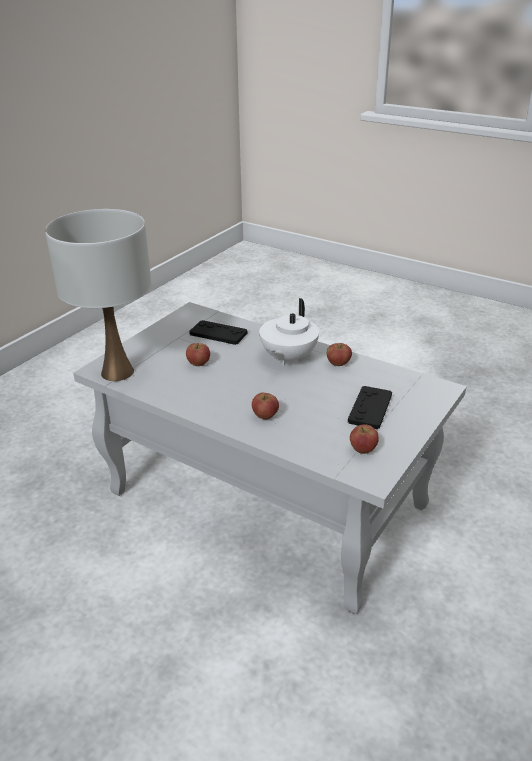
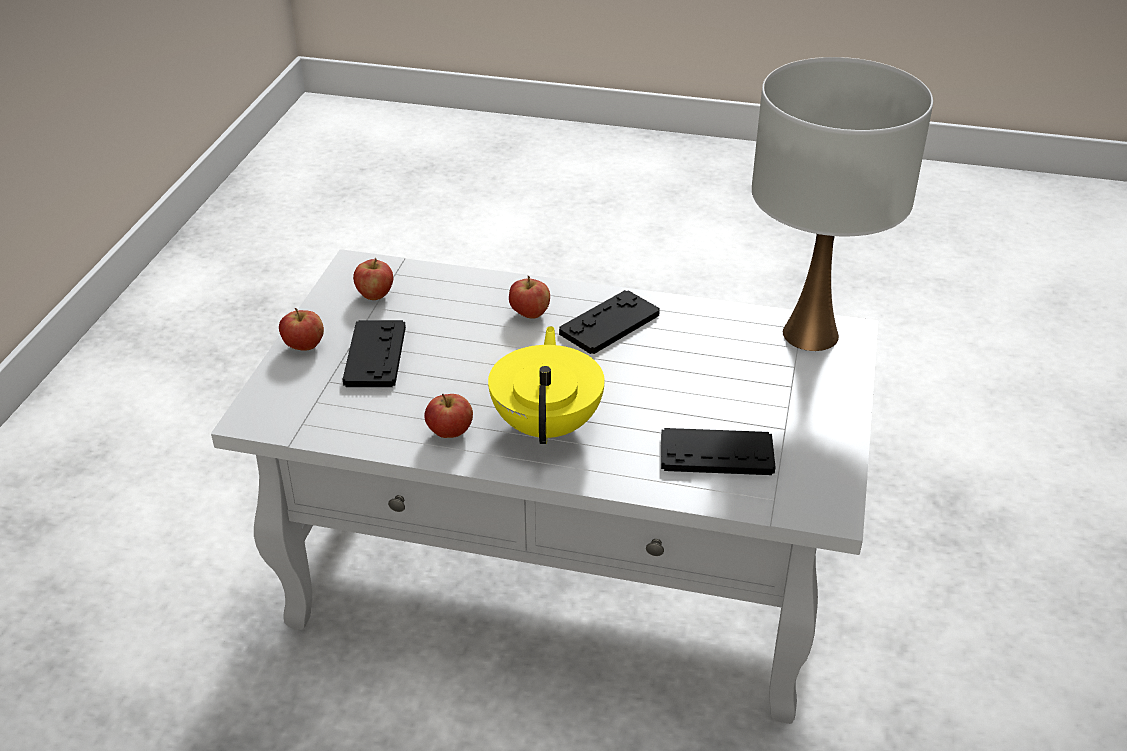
camera: 160 degrees right, 5 degrees up
apple [186,343,210,366] -> apple moved to [279,308,324,351]
white teapot [259,298,319,366] -> yellow teapot [488,326,605,444]
none -> black game controller [559,290,660,354]

